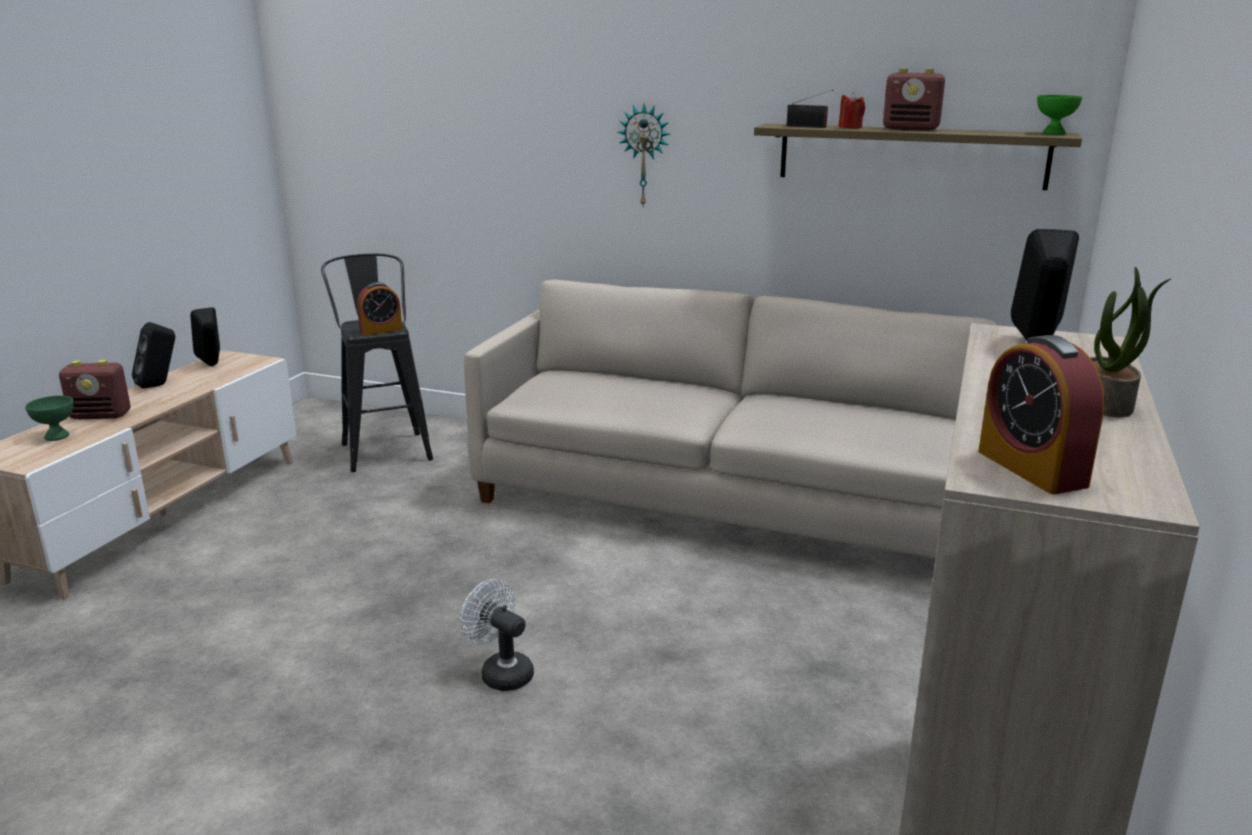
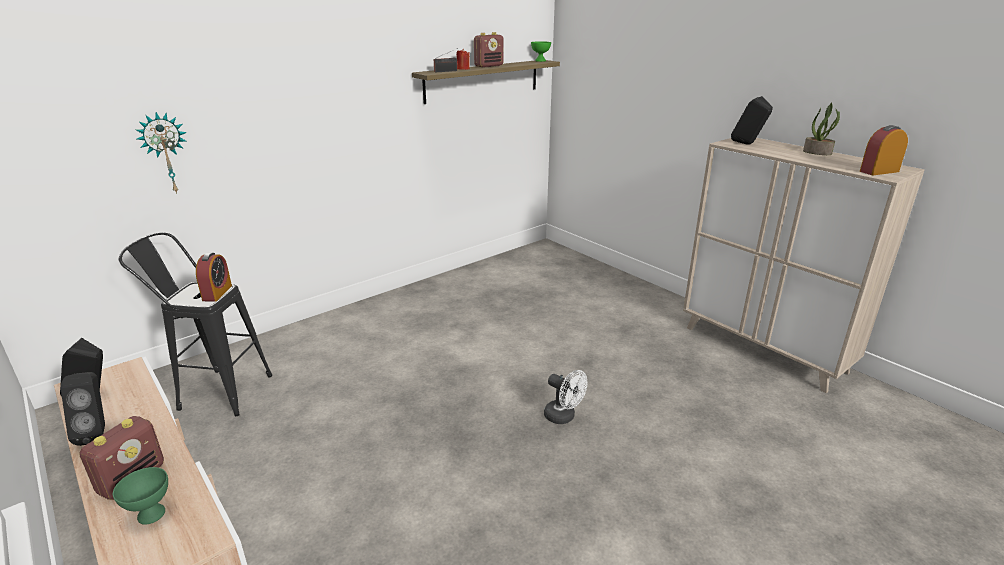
camera: 60 degrees left, 5 degrees up
white fan [460,579,534,691] -> white fan turned 120 degrees counterclockwise [544,370,588,424]
beige sofa [464,280,996,558] -> none
wall clock [618,104,670,206] -> wall clock moved to [136,112,187,194]
alarm clock [978,335,1105,494] -> alarm clock turned 150 degrees clockwise [860,125,908,175]

